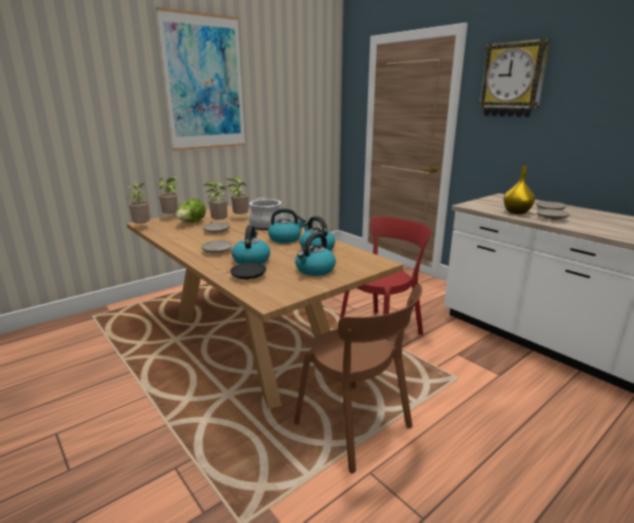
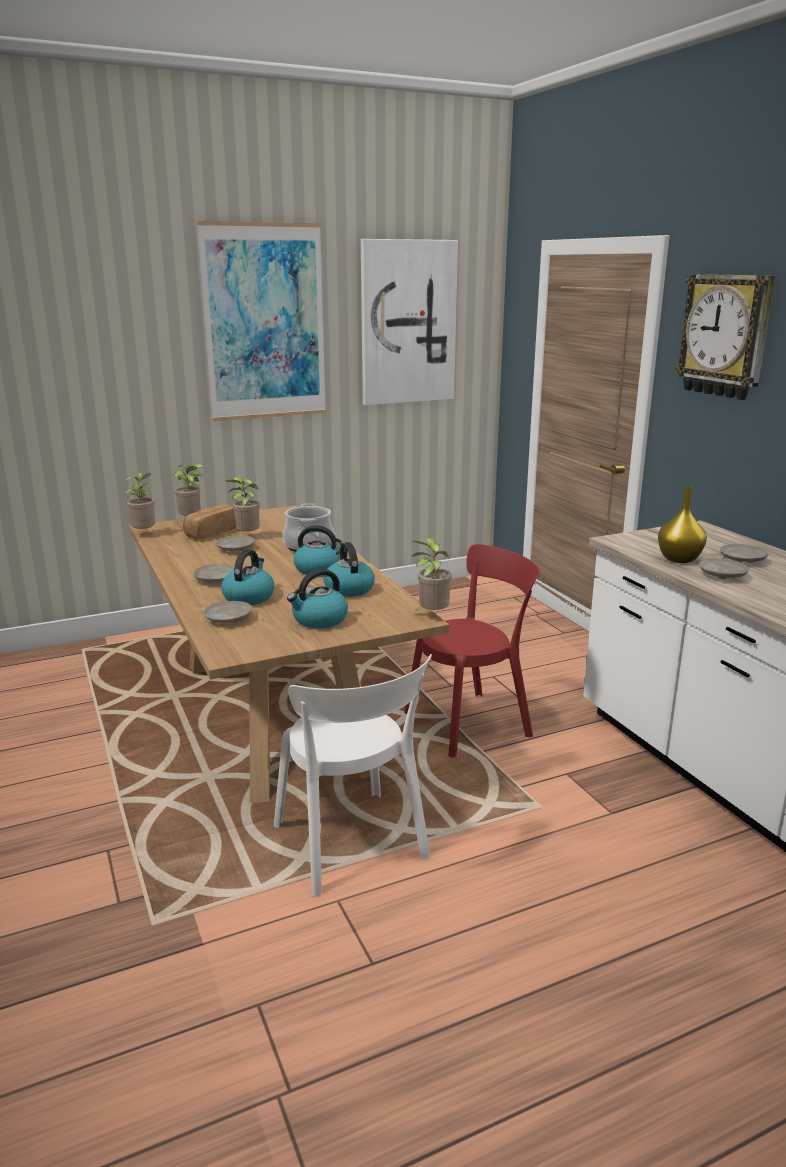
camera: 15 degrees right, 0 degrees up
lettuce [176,198,206,223] -> bread [183,504,236,539]
potted plant [227,177,249,216] -> potted plant moved to [412,537,452,612]
black plate [230,263,266,279] -> beige plate [204,601,252,623]
brown chair [294,283,422,474] -> white chair [274,654,432,897]
none -> picture [361,239,458,405]

